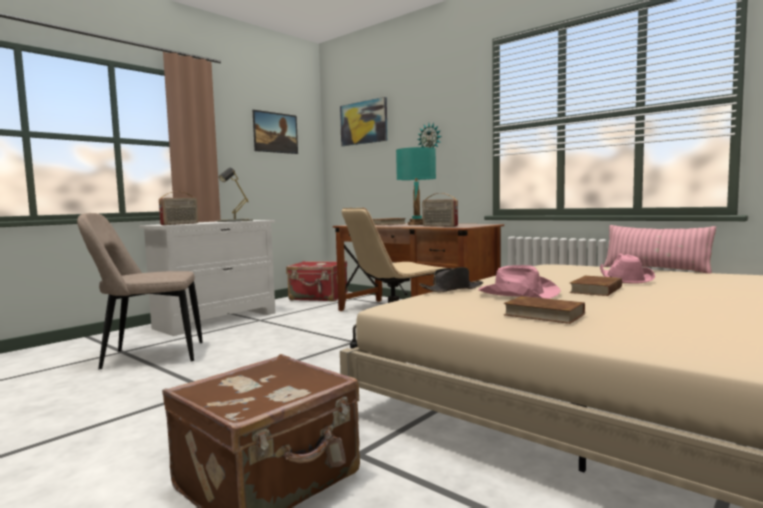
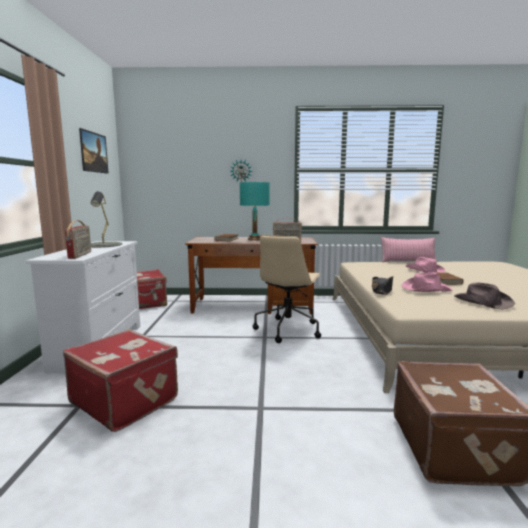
camera: 40 degrees left, 5 degrees up
beige chair [77,213,203,369] -> red suitcase [63,329,178,432]
picture [340,97,388,146] -> none
brown book [504,296,585,324] -> brown hat [454,282,515,310]

